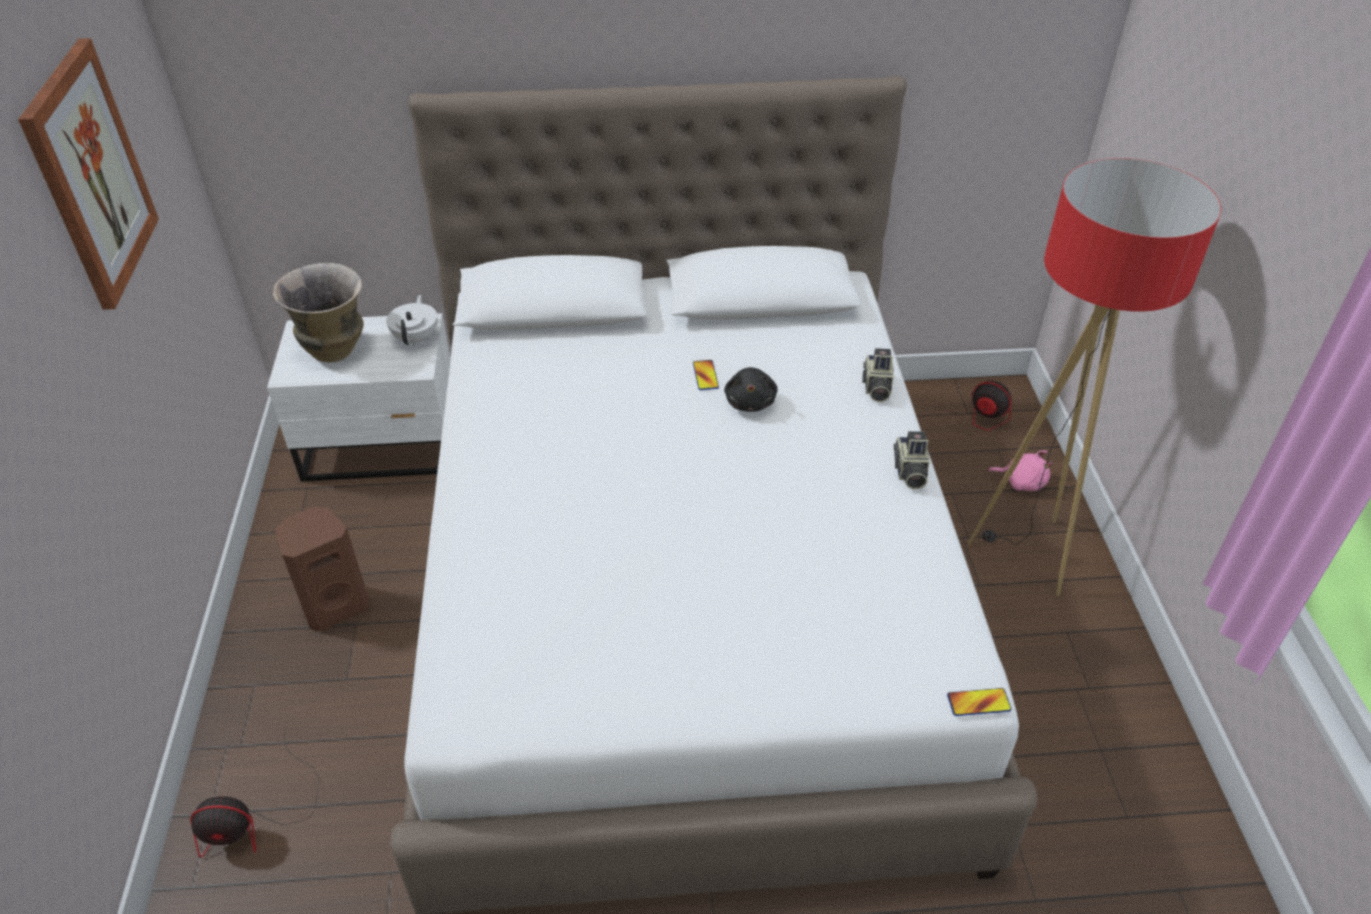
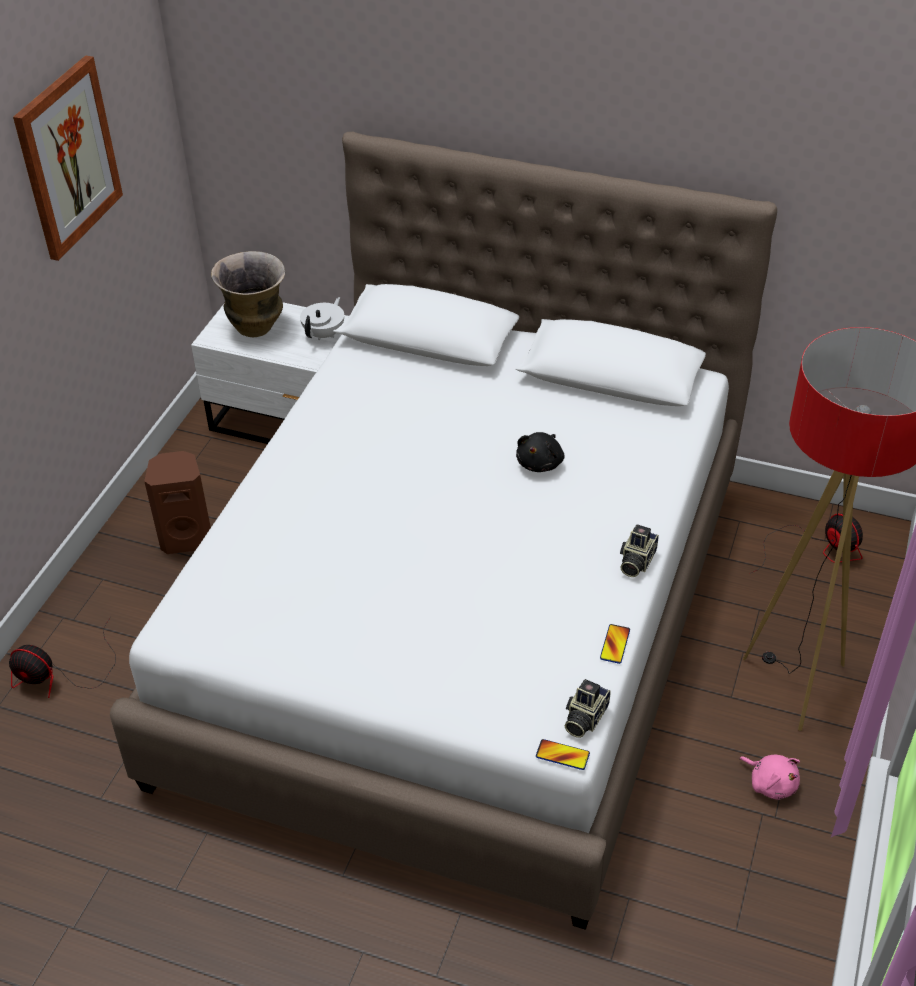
camera: 25 degrees right, 0 degrees up
phone [693,360,719,390] -> phone moved to [600,624,630,664]
camera [862,348,894,402] -> camera moved to [564,679,611,738]
pink plush toy [988,450,1053,491] -> pink plush toy moved to [739,755,800,800]

